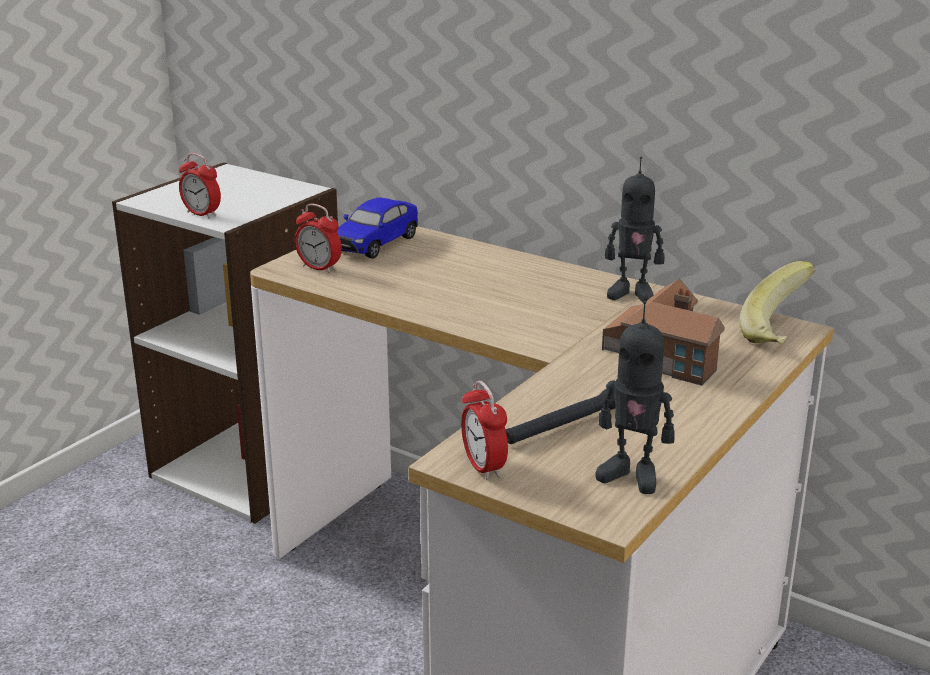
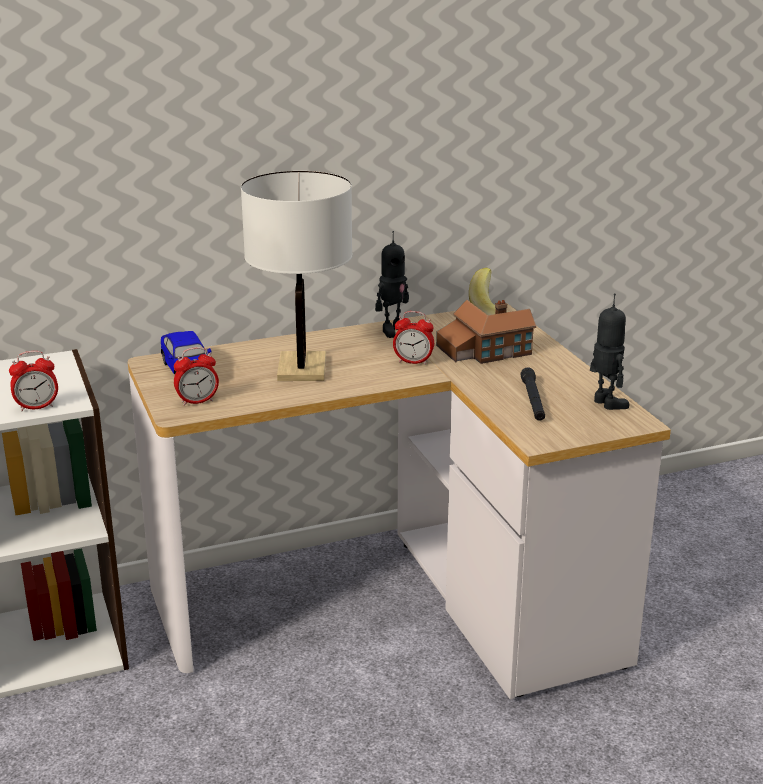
camera: 55 degrees left, 0 degrees up
alarm clock [461,380,508,480] -> alarm clock moved to [393,311,434,365]
toy robot [595,301,675,494] -> toy robot turned 90 degrees counterclockwise [590,293,630,410]
none -> white table lamp [241,171,353,381]

